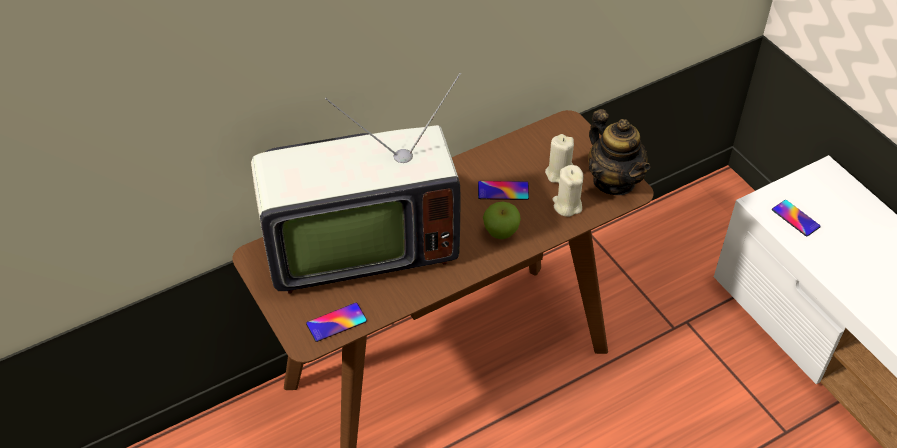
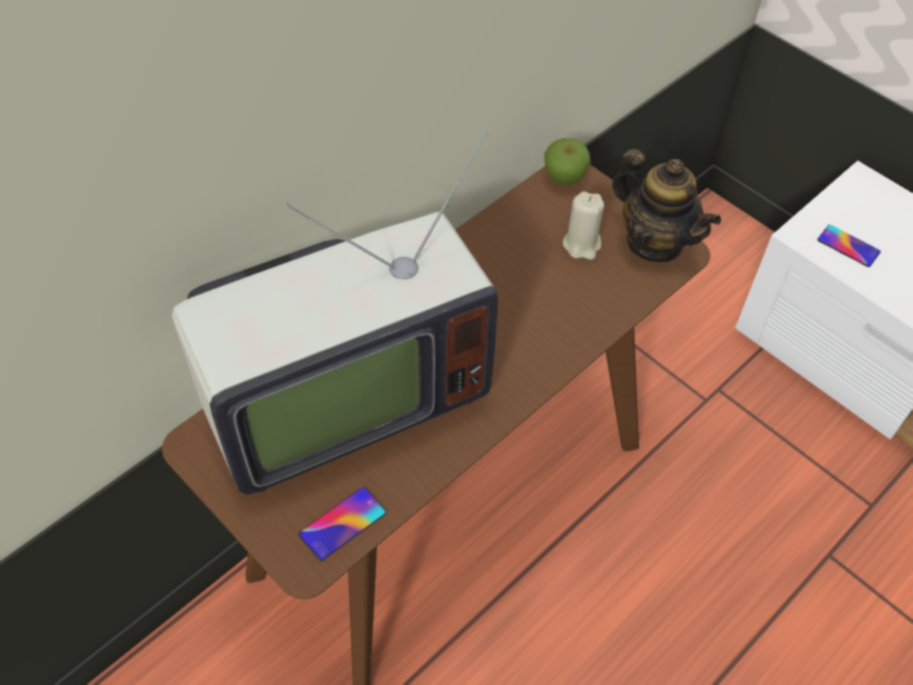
camera: 15 degrees left, 5 degrees up
phone [478,181,529,200] -> none
apple [483,201,521,239] -> apple moved to [544,138,591,185]
beige candle [553,165,584,217] -> none

